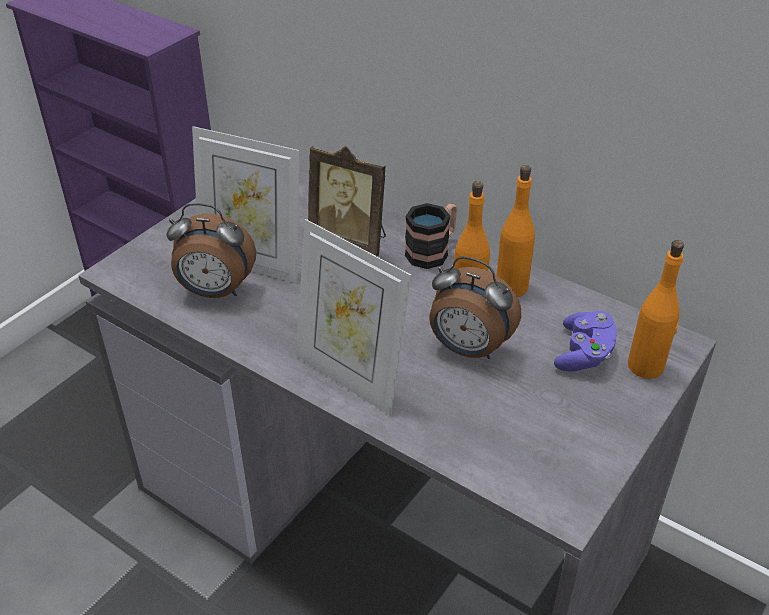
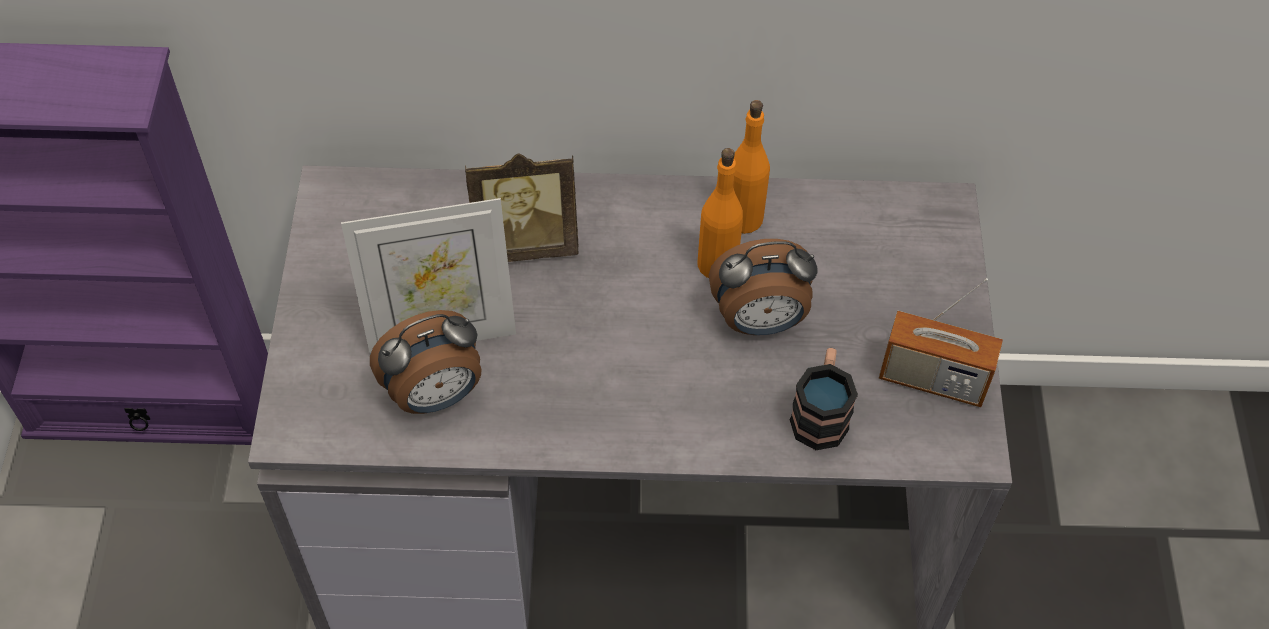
camera: 35 degrees left, 15 degrees up
picture frame [296,219,411,415] -> none
mug [405,203,457,269] -> mug moved to [790,348,858,450]
purple game controller [554,311,617,372] -> none
orange bottle [628,240,684,379] -> none
none -> radio [879,278,1003,407]

